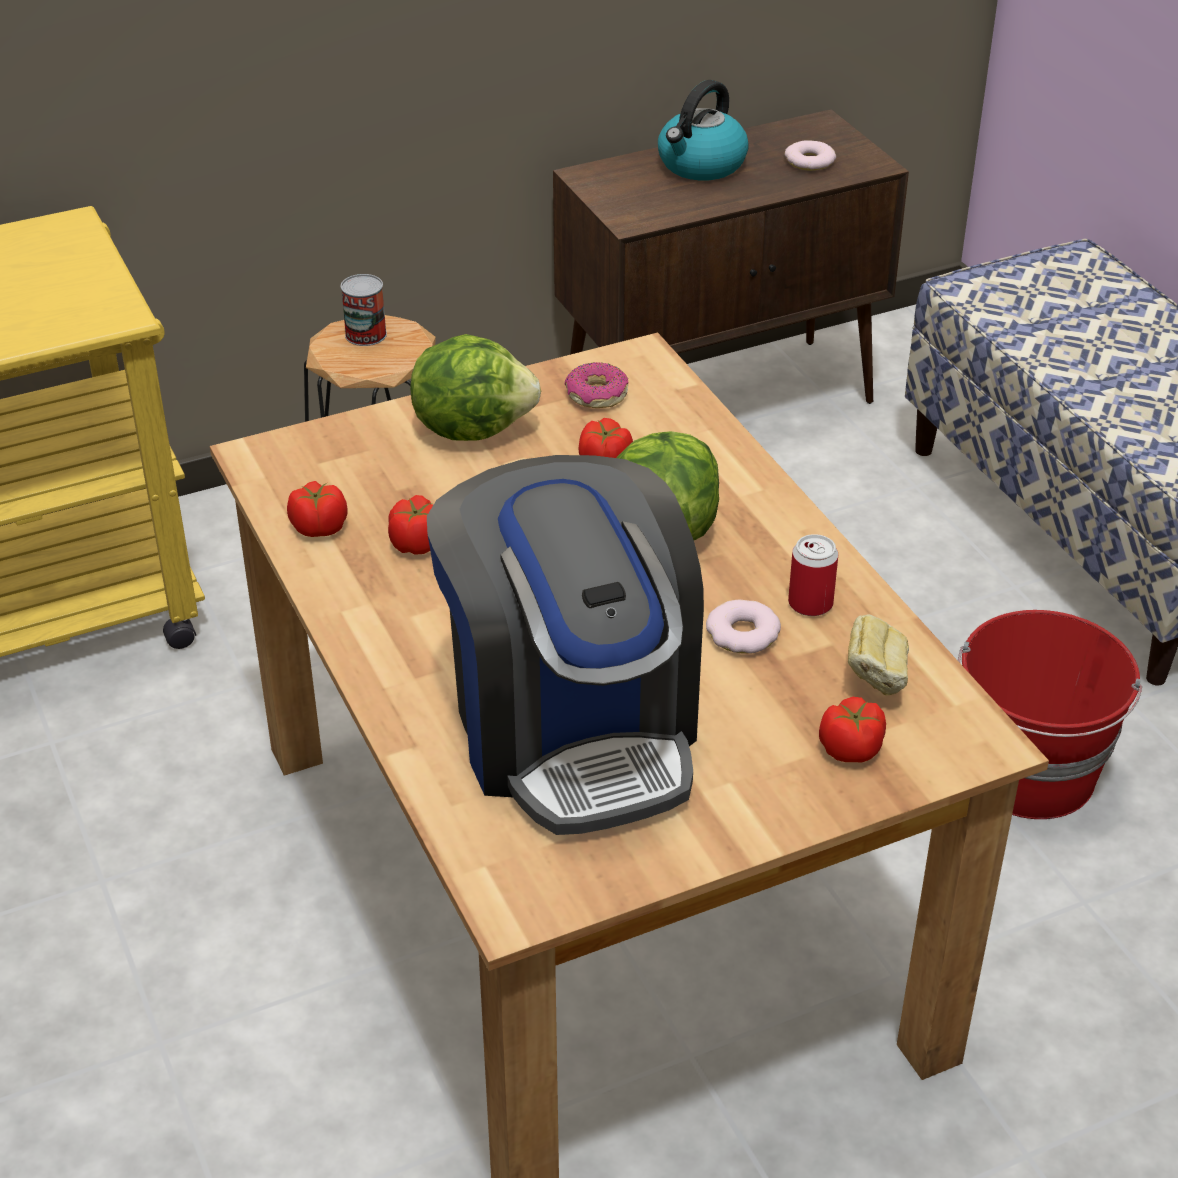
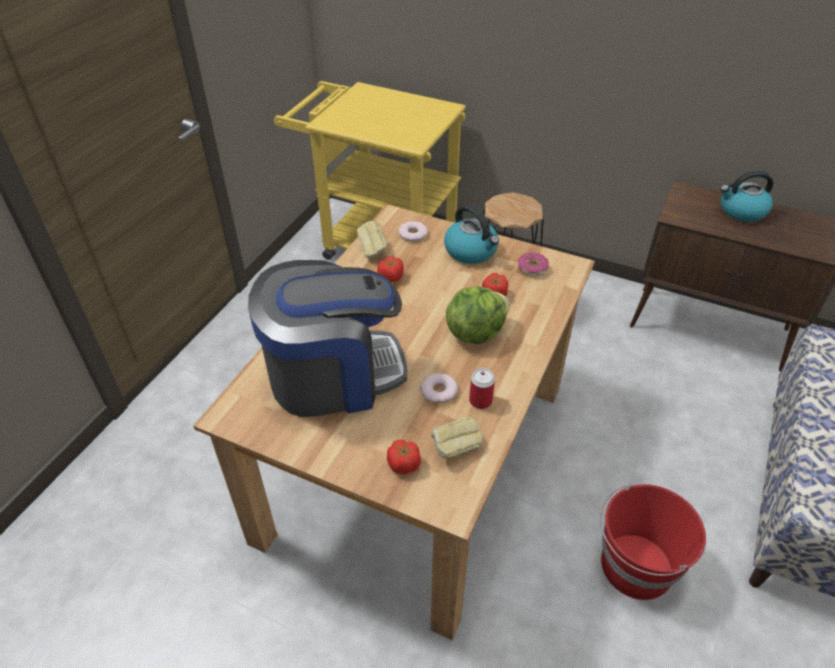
camera: 50 degrees right, 5 degrees up
tomato [287,481,347,537] -> bread [357,220,387,258]
can [341,274,387,346] -> none
lettuce [410,334,541,441] -> kettle [444,204,499,264]
coffee machine [427,455,704,835] -> coffee machine turned 135 degrees counterclockwise [248,260,407,417]
donut [785,140,836,171] -> donut moved to [398,221,428,242]

